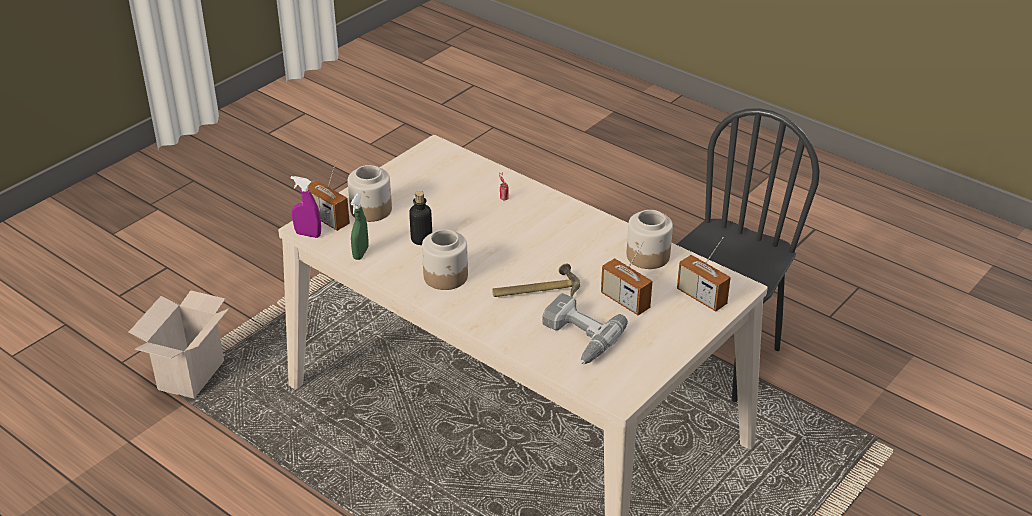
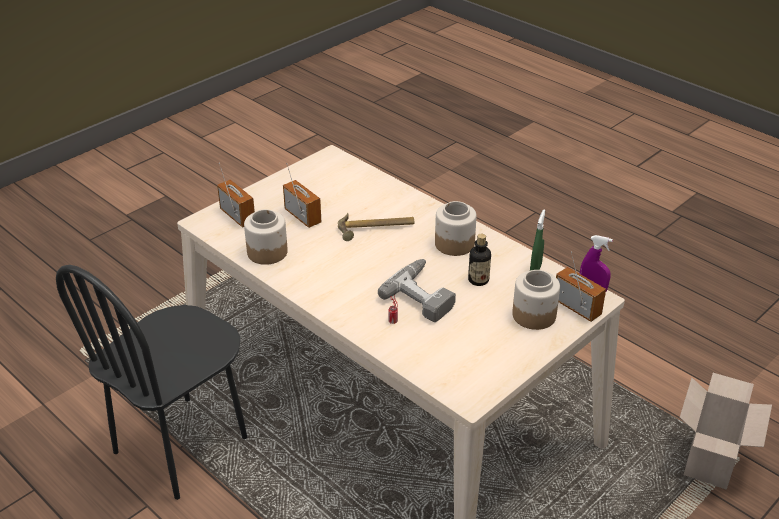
camera: 175 degrees left, 0 degrees up
power drill [542,293,628,364] -> power drill moved to [378,259,456,322]

